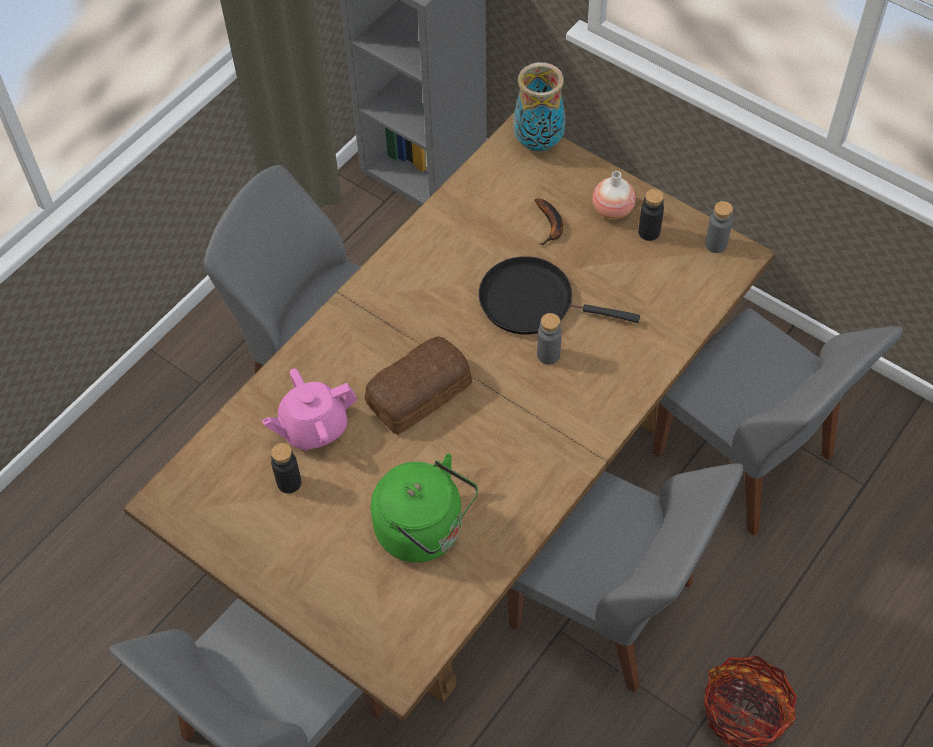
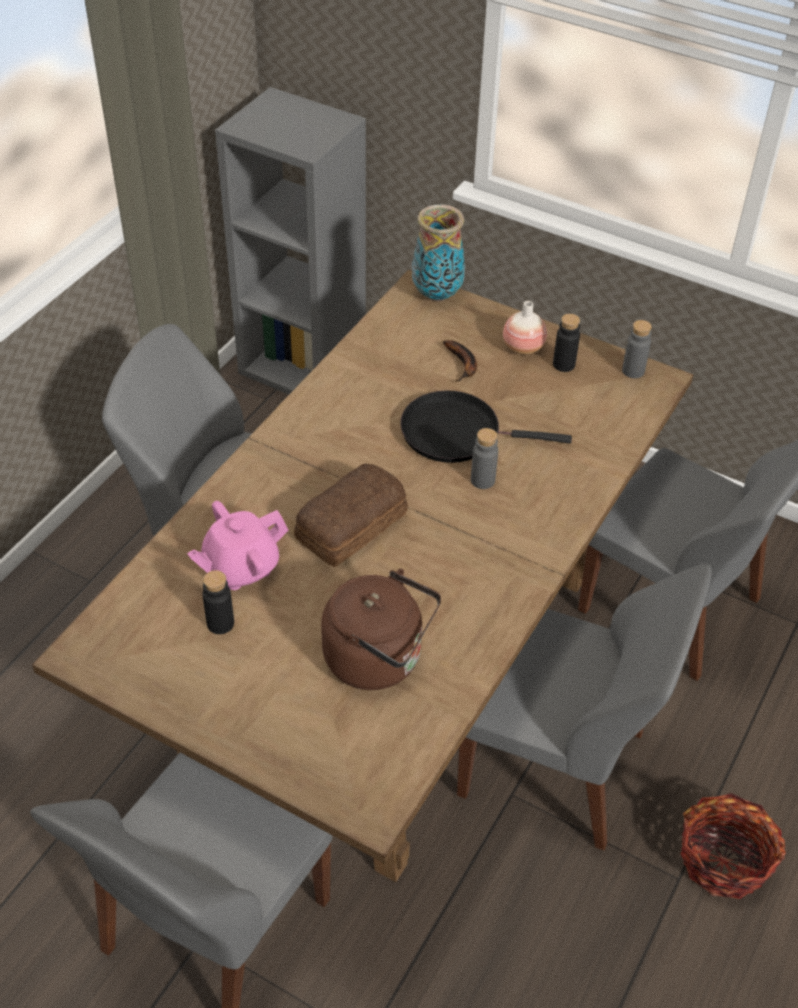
camera: 10 degrees left, 10 degrees down
green kettle [371,453,478,563] -> brown kettle [321,569,441,690]

